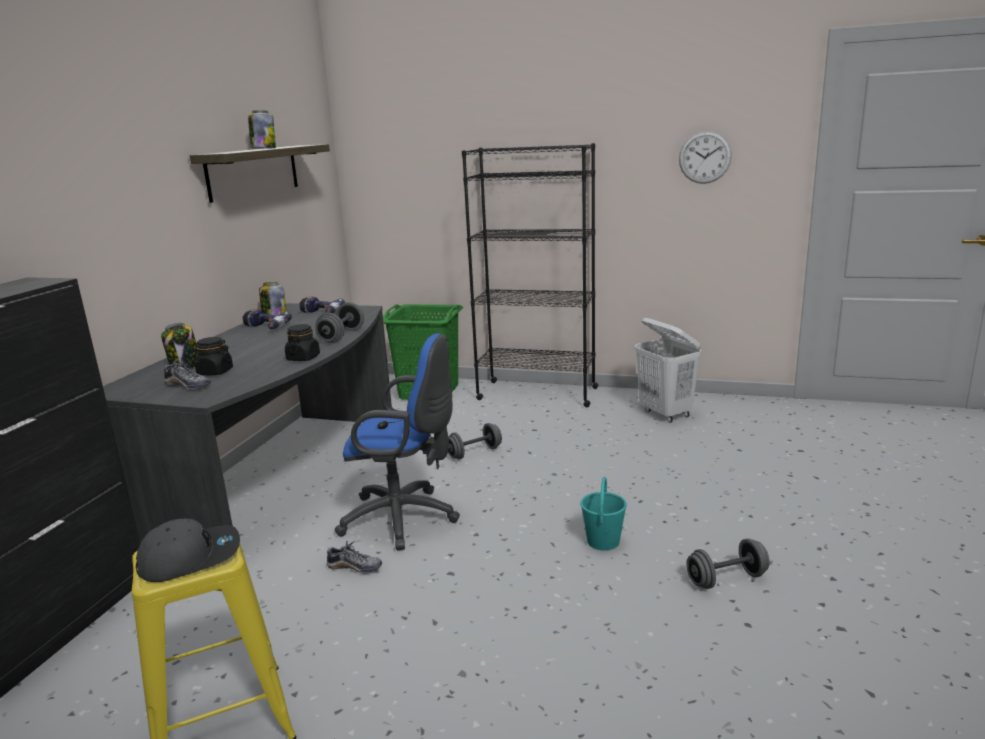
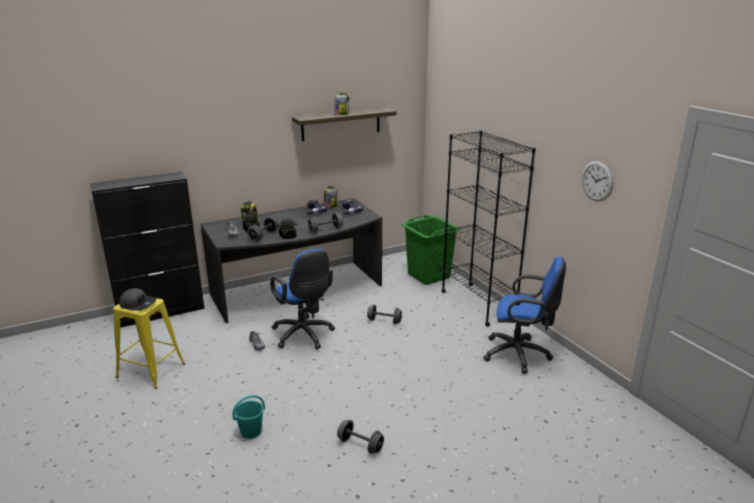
camera: 45 degrees right, 5 degrees up
turquoise bucket [581,477,627,551] -> turquoise bucket moved to [232,395,265,439]
white laundry basket [635,318,702,423] -> blue office chair [483,257,566,373]
none -> grey dumbbell [247,217,278,241]

